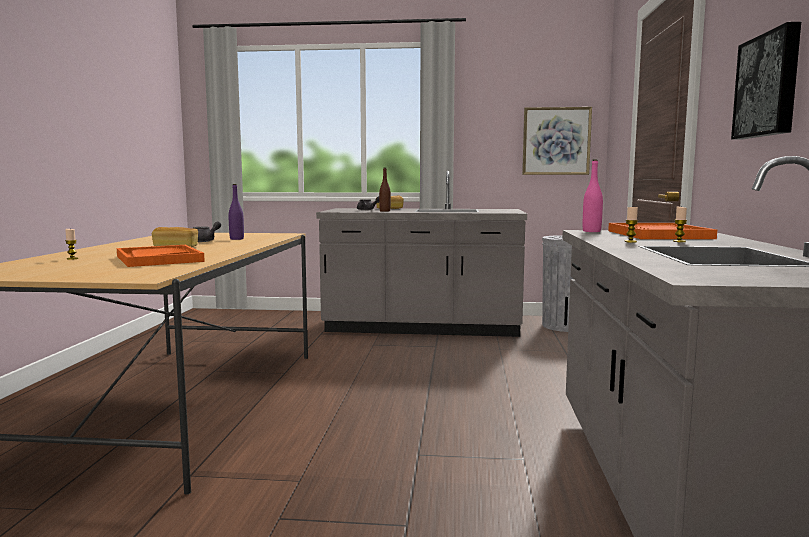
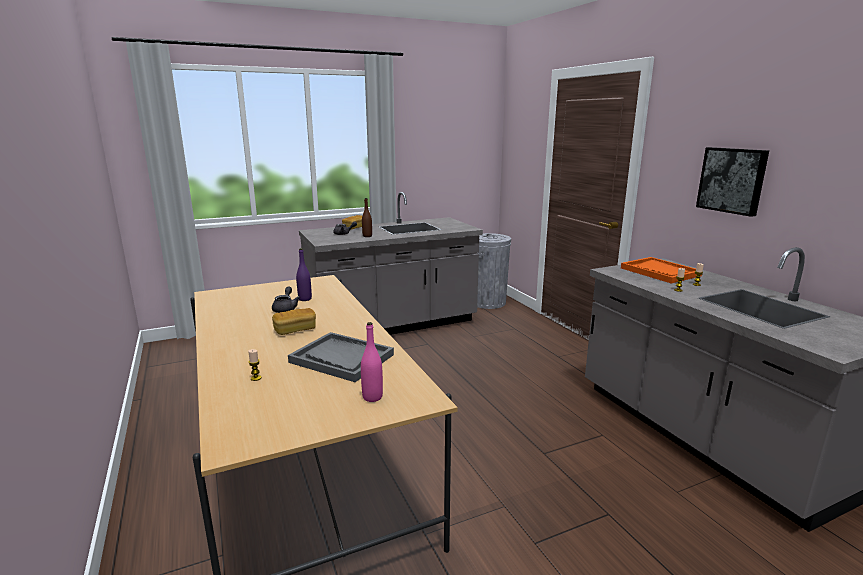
camera: 30 degrees left, 10 degrees up
orange tray [117,245,205,267] -> grey tray [288,332,394,382]
picture [522,107,592,175] -> none
pink bottle [583,160,603,232] -> pink bottle moved to [361,322,383,402]

